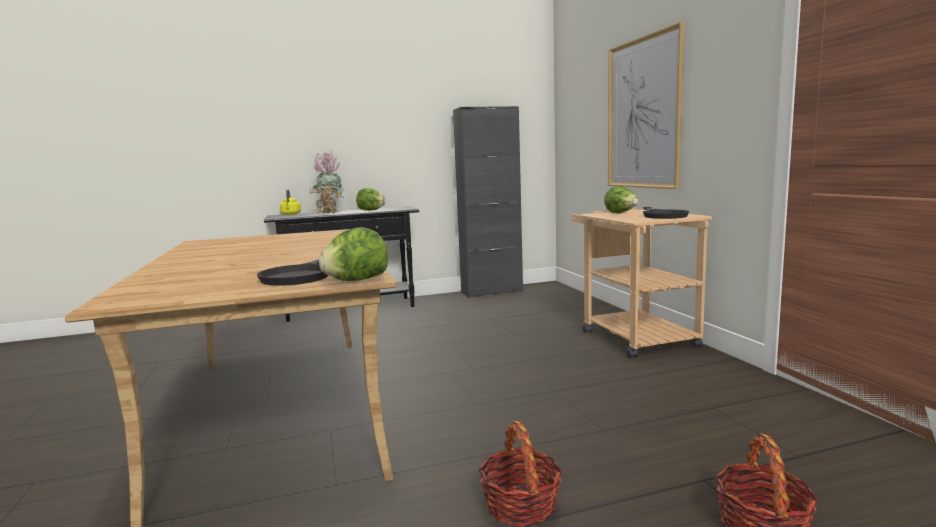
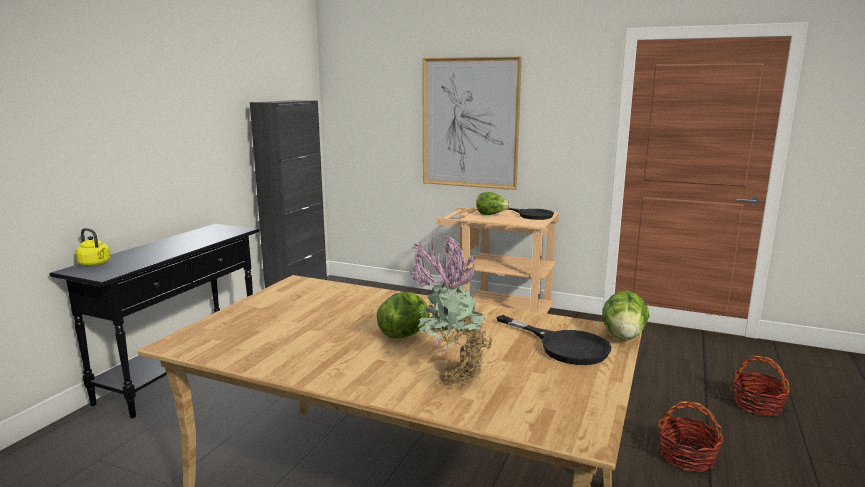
camera: 50 degrees left, 5 degrees up
potted plant [309,151,345,213] -> potted plant moved to [406,234,492,388]
lettuce [356,188,385,211] -> lettuce moved to [377,292,430,338]

